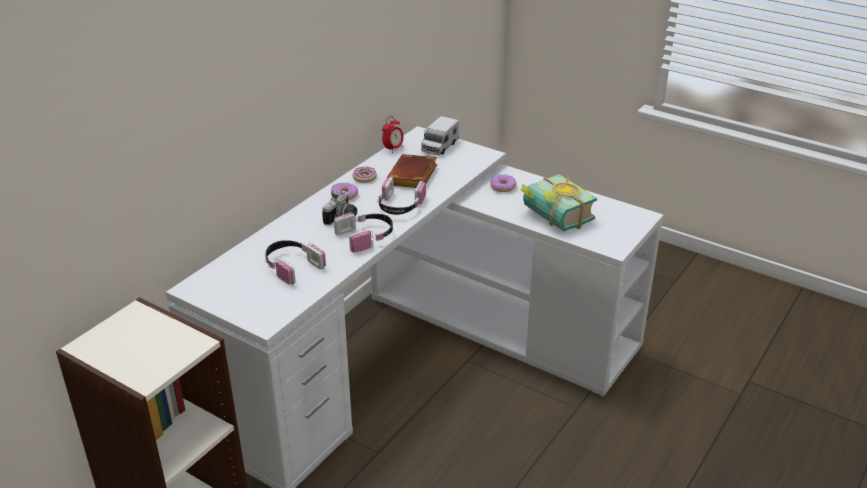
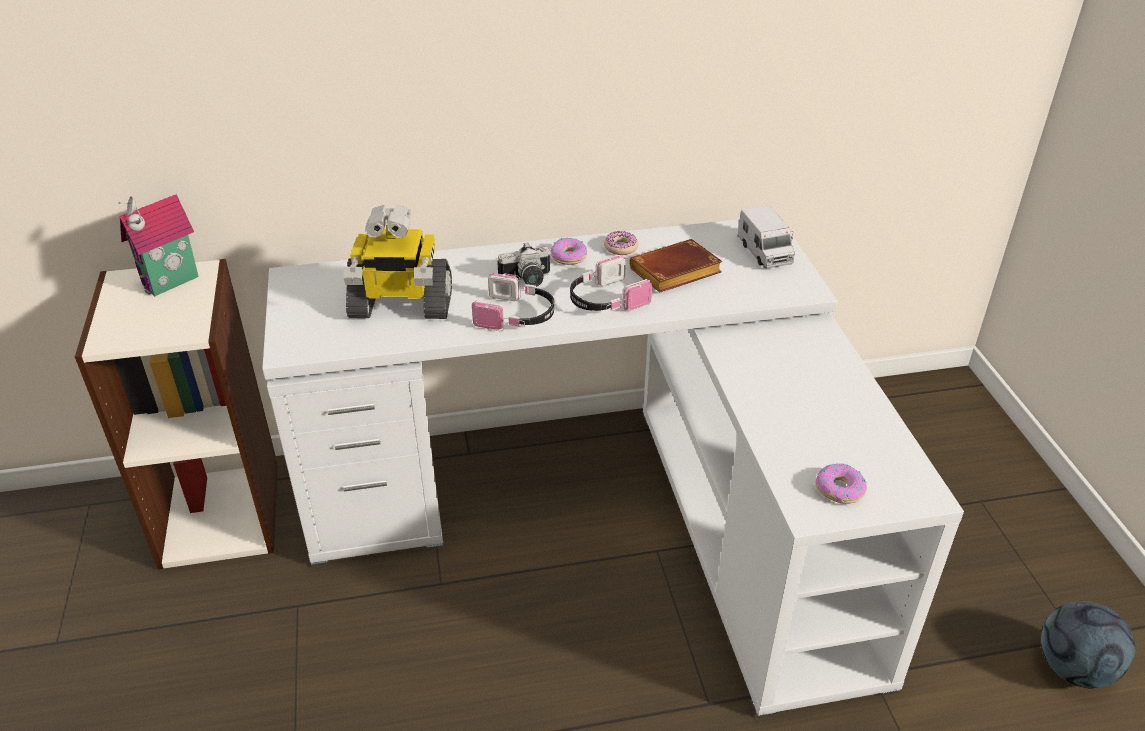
camera: 45 degrees right, 5 degrees up
headphones [265,240,326,285] -> toy robot [343,205,452,319]
alarm clock [382,116,404,153] -> none
toy truck [421,116,459,155] -> toy truck turned 90 degrees counterclockwise [737,205,795,268]
donut [490,174,517,192] -> donut moved to [816,464,867,504]
book [520,174,597,232] -> none
none -> toy house [119,194,199,296]
none -> football [1041,601,1136,689]

